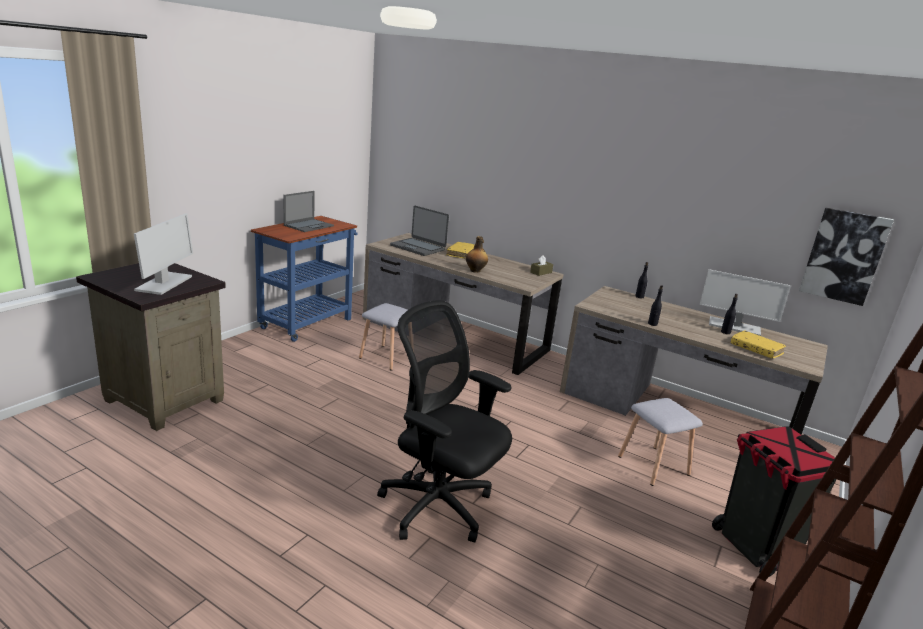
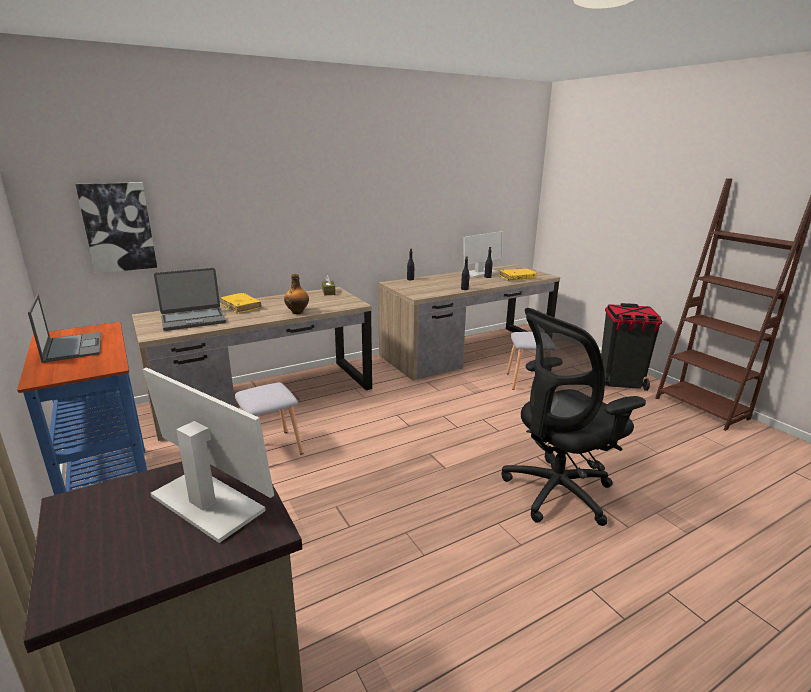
camera: 60 degrees left, 0 degrees up
picture [799,208,894,306] -> picture moved to [75,182,157,274]

